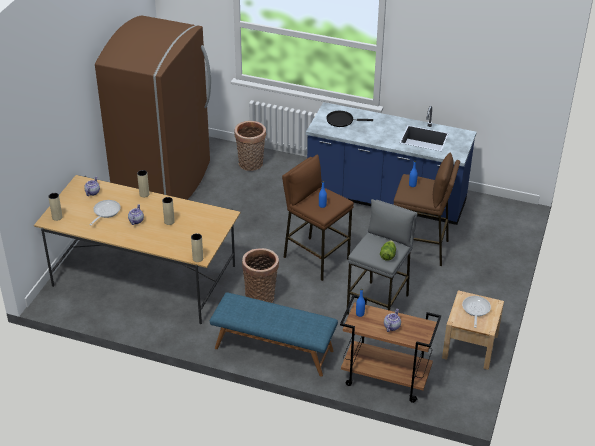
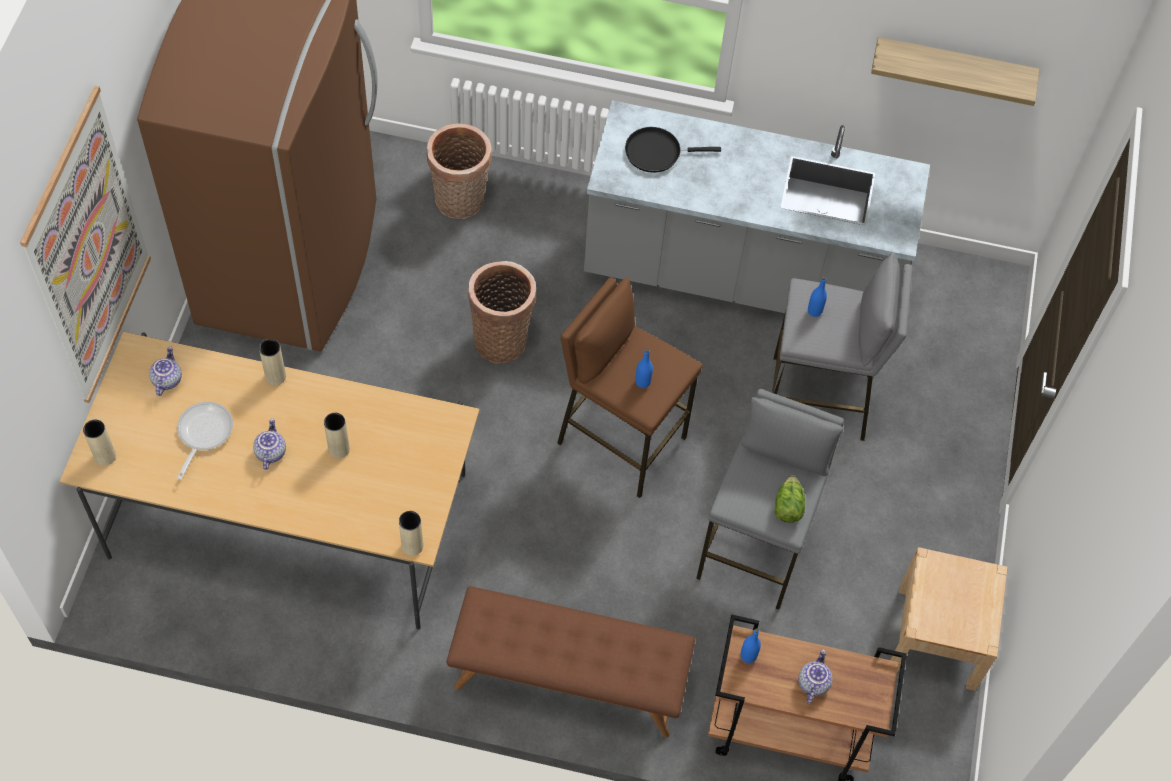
camera: 10 degrees left, 20 degrees up
blue bench [210,292,338,377] -> brown bench [446,586,695,738]
basket [242,248,279,303] -> basket moved to [468,261,536,364]
blue counter [306,102,476,225] -> grey counter [584,100,930,313]
brown stool [394,153,460,266] -> grey stool [772,252,912,441]
frying pan [462,296,491,328] -> none
none -> picture [20,86,151,403]
none -> shelf [871,37,1040,106]

